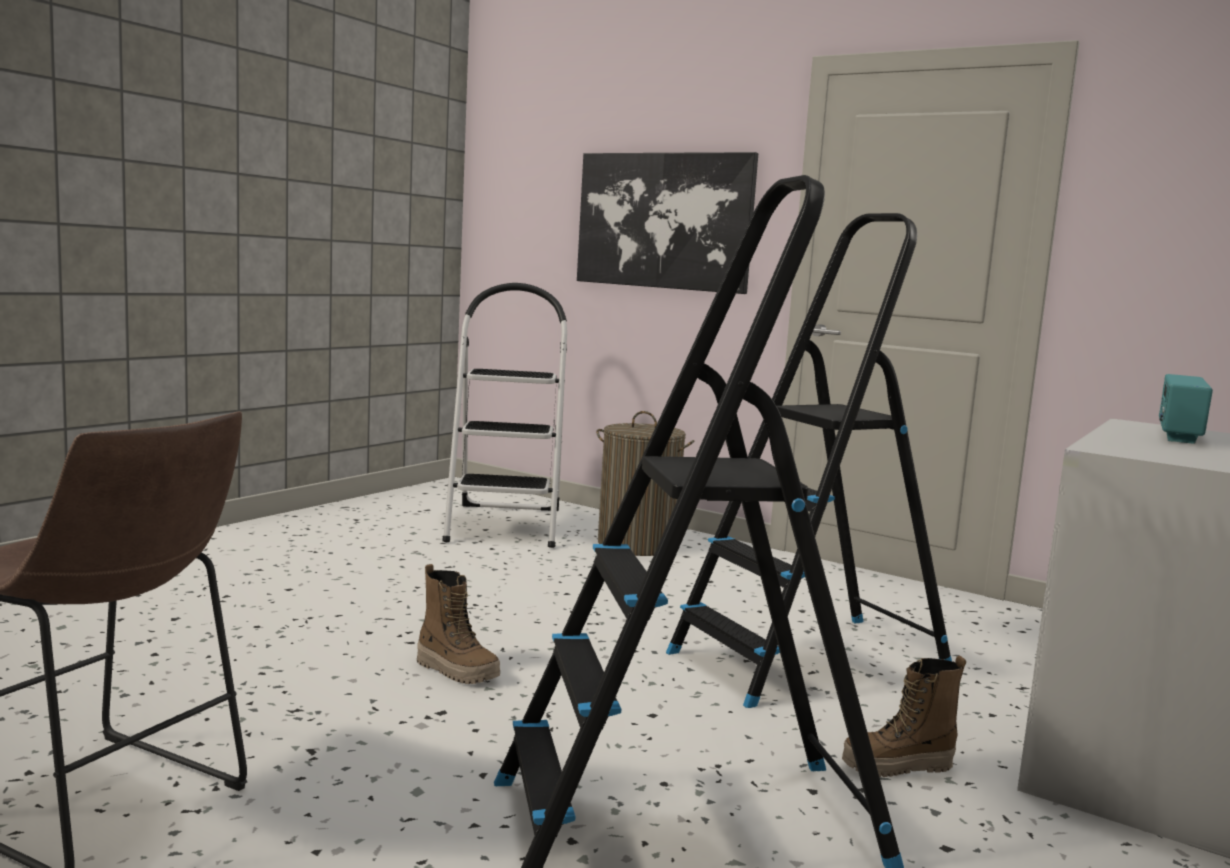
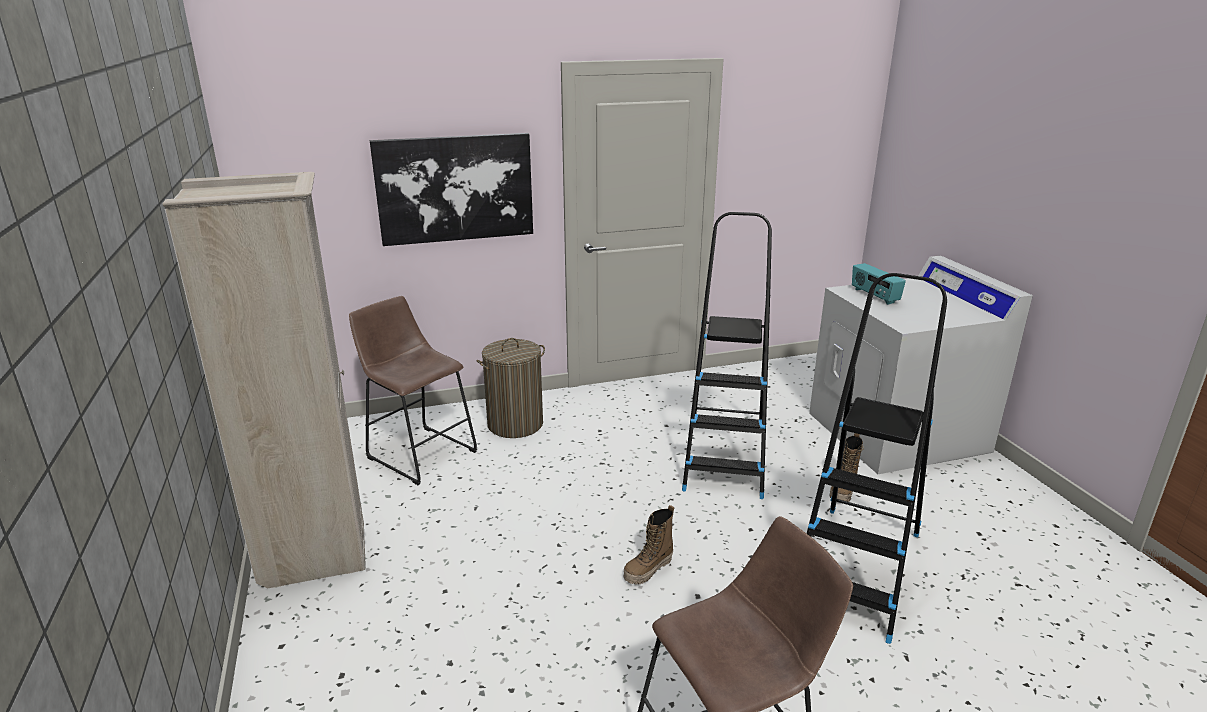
camera: 50 degrees left, 15 degrees up
boot [417,564,500,684] -> boot turned 150 degrees clockwise [624,505,674,585]
step ladder [442,283,567,548] -> brown stool [349,296,477,485]
none -> beige cabinet [162,172,366,589]

